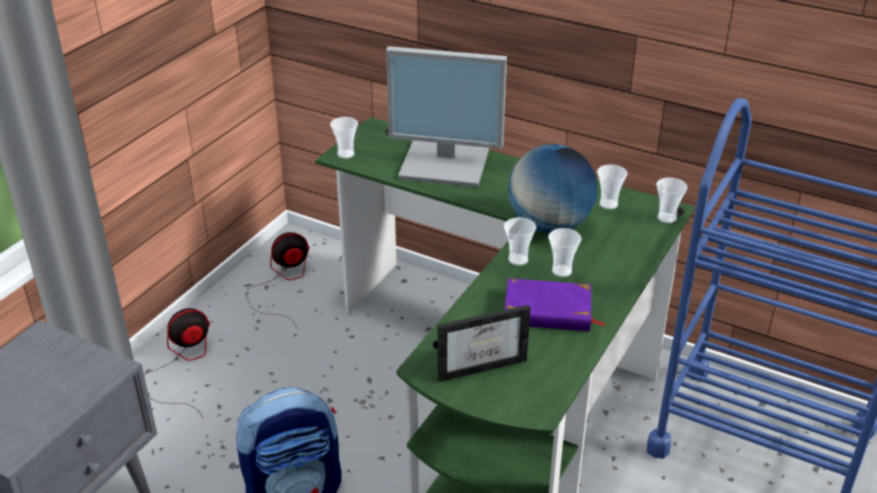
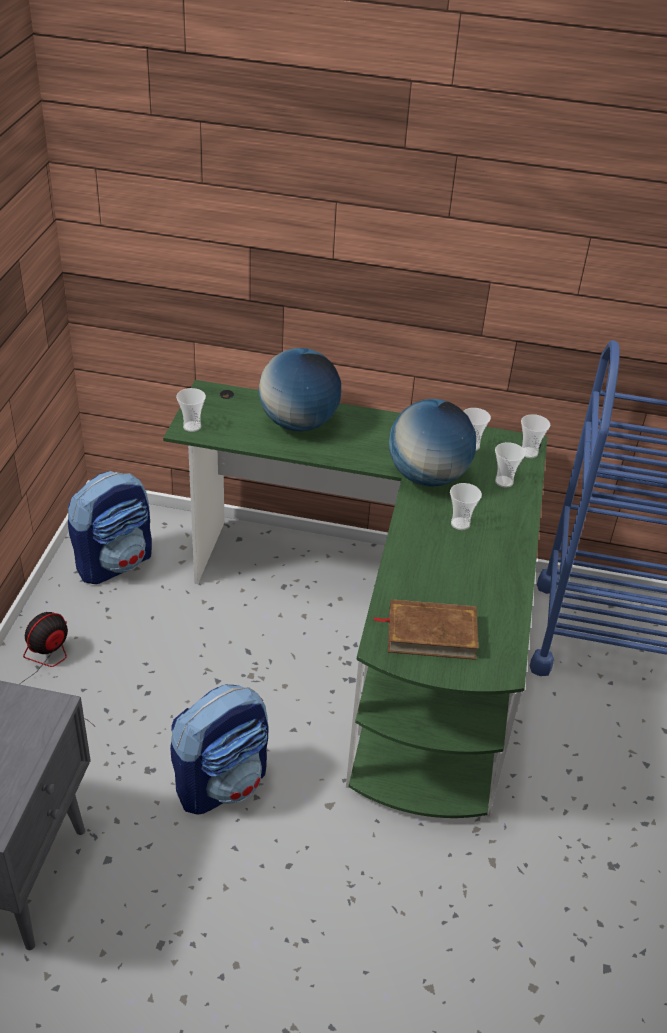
camera: 20 degrees left, 5 degrees up
fan [246,232,309,328] -> backpack [68,471,152,584]
monitor [386,46,507,187] -> globe [259,348,341,431]
picture frame [433,305,530,382] -> brown book [374,599,479,660]
cup [504,217,536,266] -> cup moved to [495,442,525,488]
purple book [505,278,606,331] -> none

